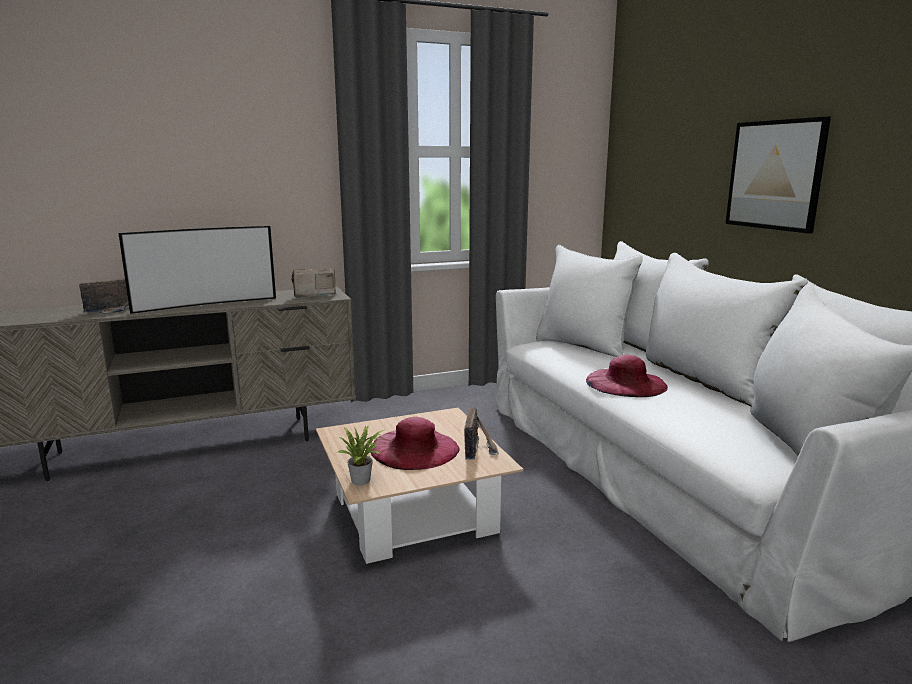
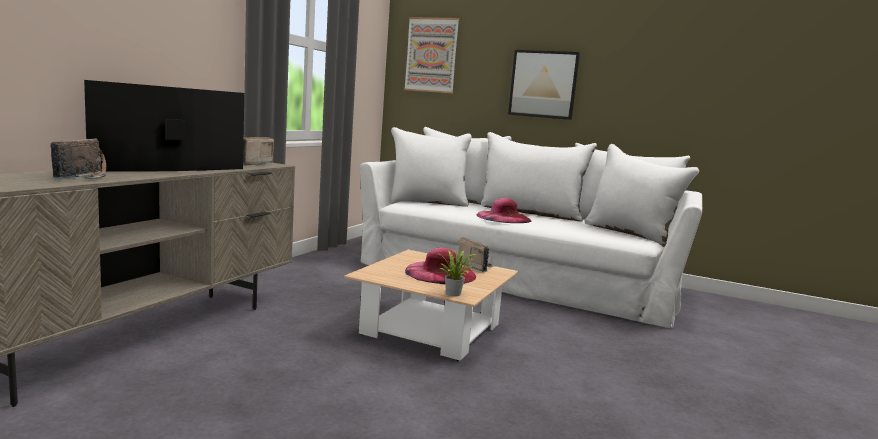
camera: 45 degrees left, 5 degrees down
television [118,226,276,314] -> television turned 150 degrees counterclockwise [84,80,244,172]
none -> picture [404,17,459,94]

